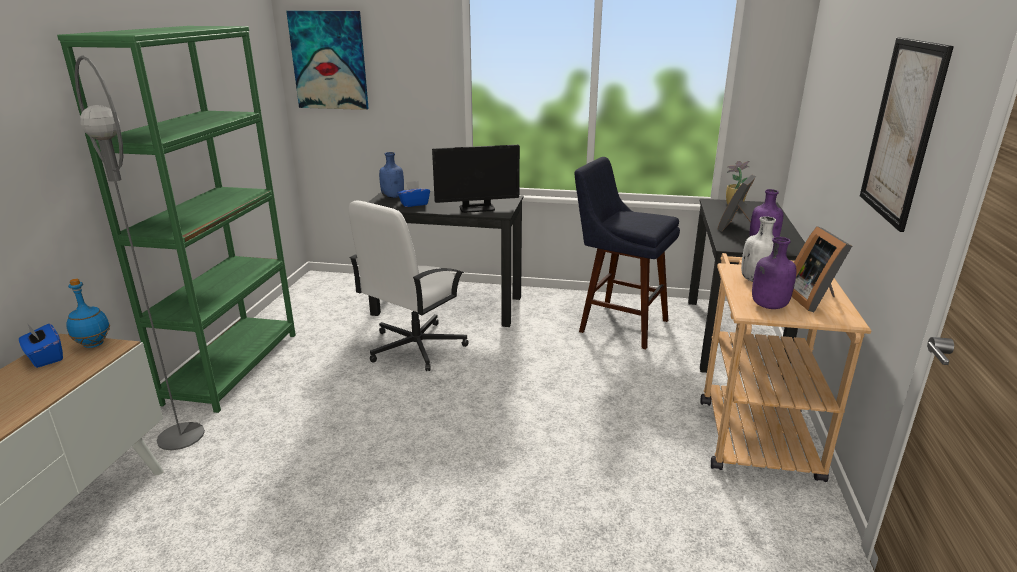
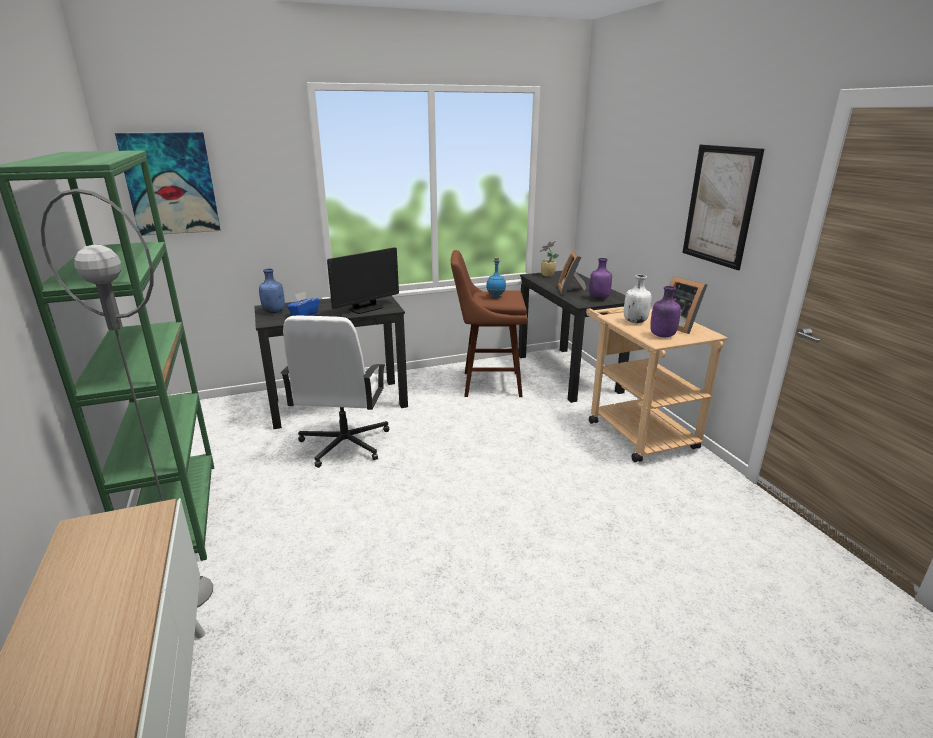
camera: 30 degrees left, 0 degrees up
blue tissue box [19,323,63,368] -> none
blue bottle [66,279,110,348] -> blue bottle moved to [486,257,506,298]
blue stool [574,157,680,349] -> brown stool [451,250,528,397]

